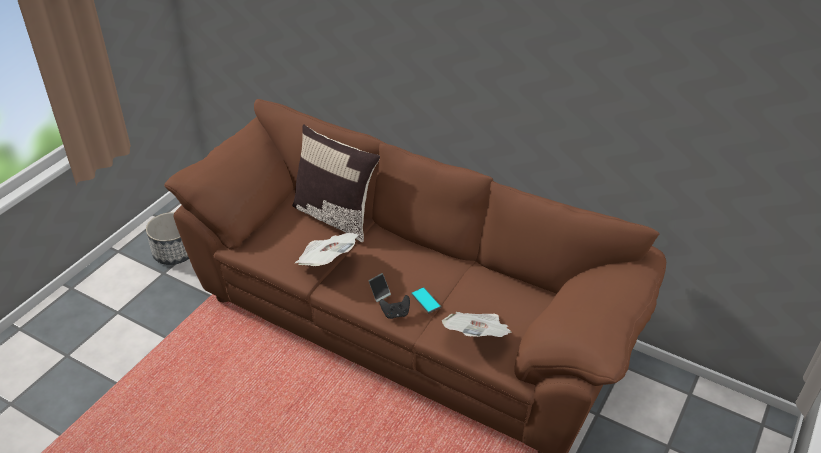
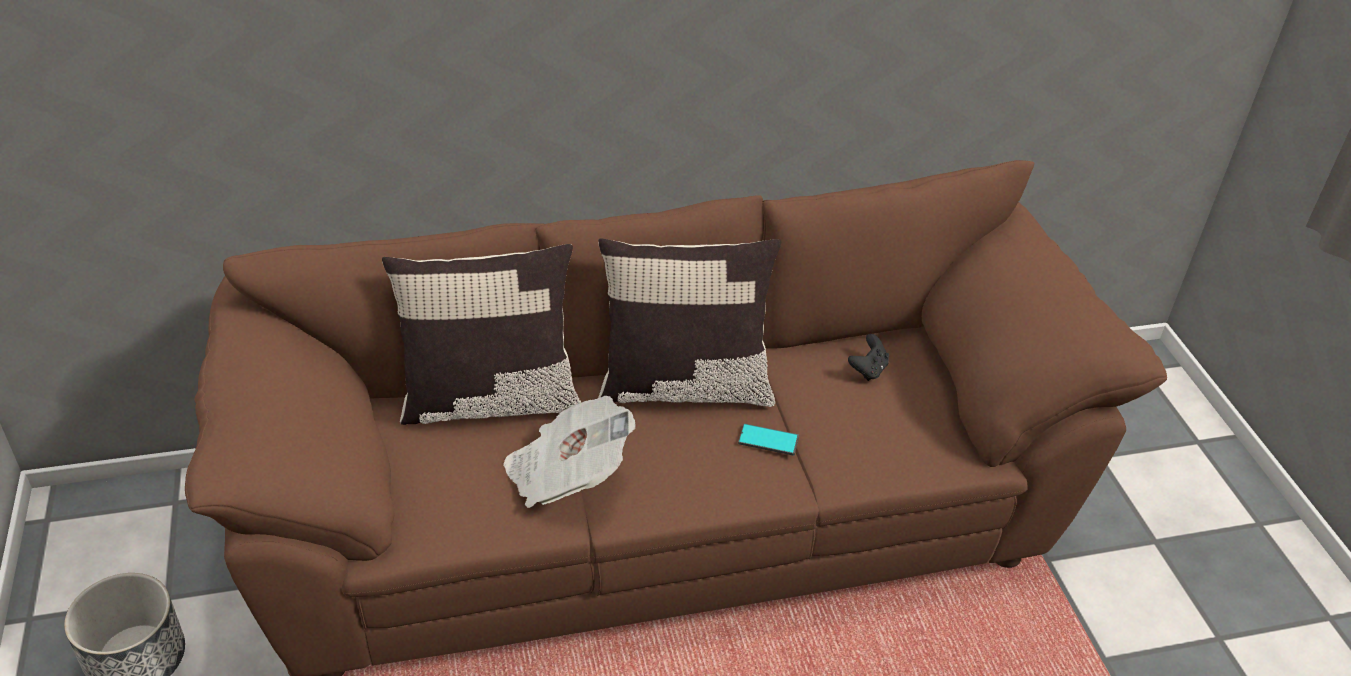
camera: 45 degrees left, 0 degrees up
phone [369,273,391,302] -> none
black game controller [380,295,410,319] -> black game controller moved to [848,334,889,381]
newspaper [442,312,512,337] -> none
none -> pillow [598,238,781,407]

